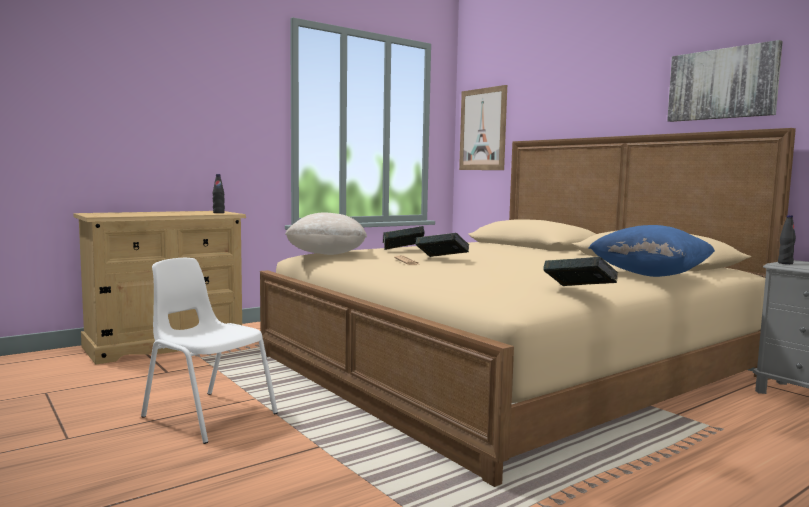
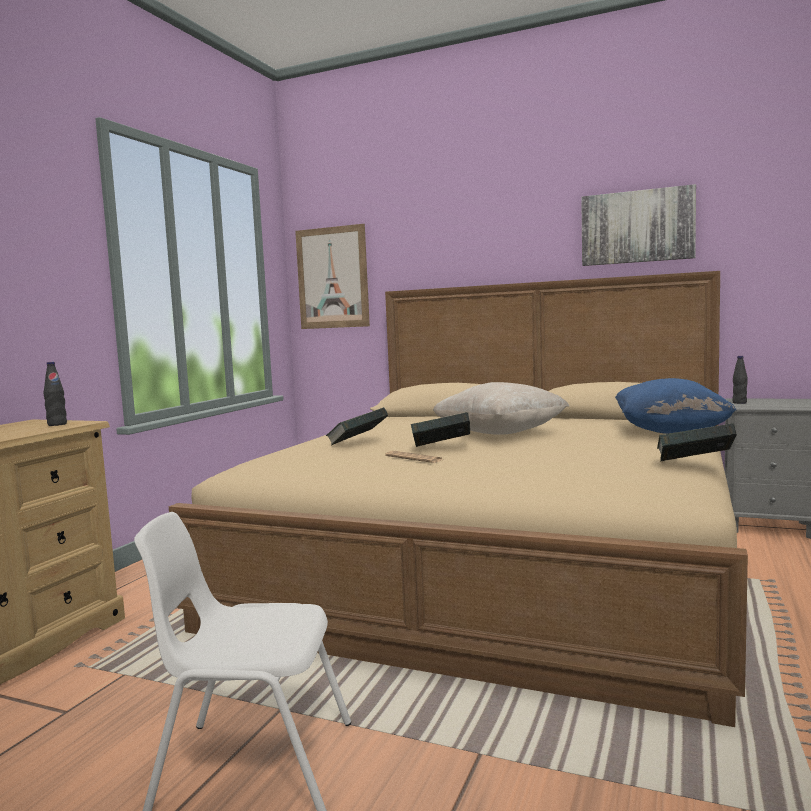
camera: 30 degrees left, 0 degrees up
beige pillow [285,213,367,255] -> beige pillow moved to [433,382,569,435]

